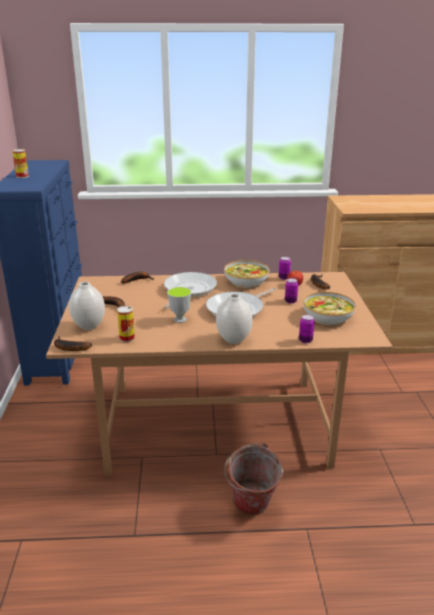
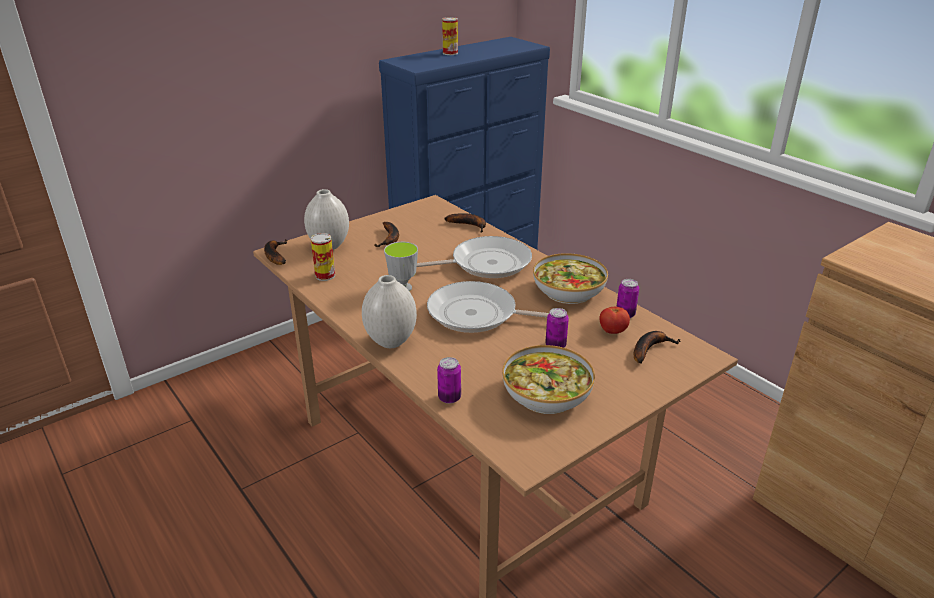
camera: 55 degrees right, 5 degrees up
bucket [224,443,284,515] -> none

